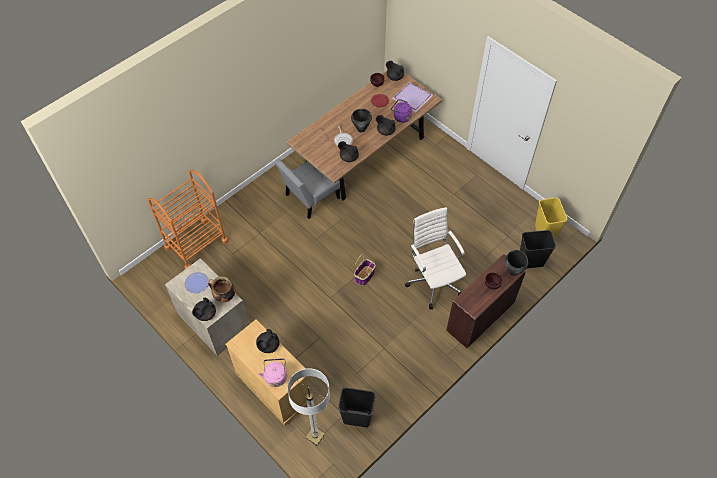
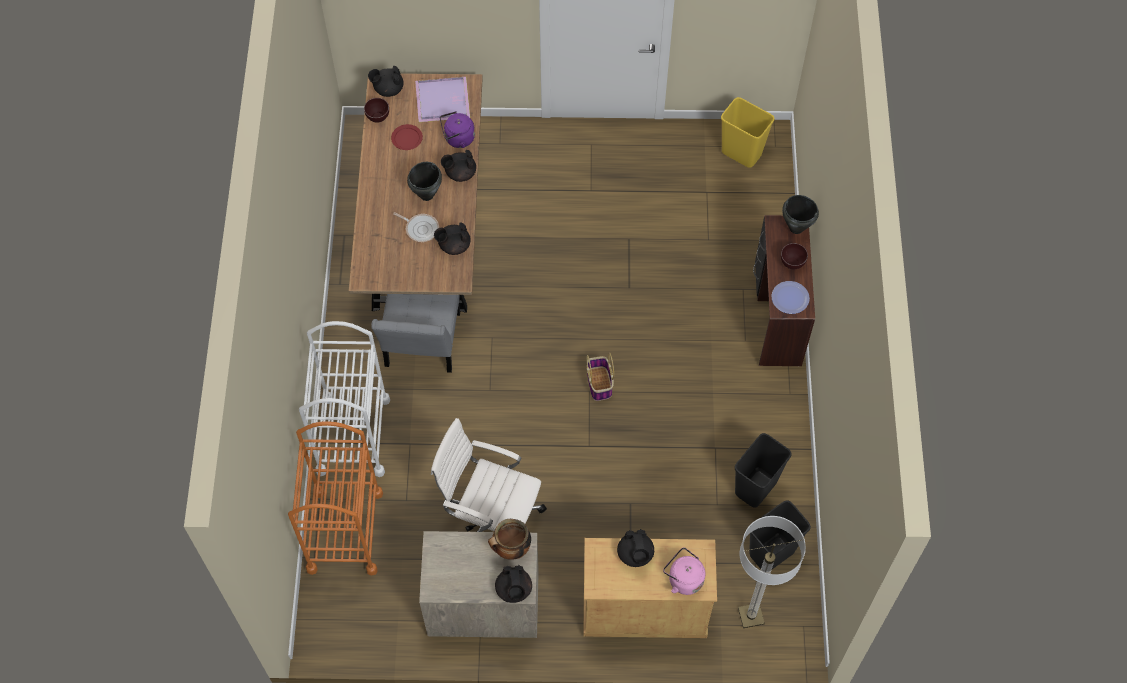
camera: 45 degrees left, 5 degrees up
plate [184,272,209,294] -> plate moved to [771,281,810,314]
white office chair [405,207,466,309] -> white office chair moved to [431,418,547,532]
black trash can [520,230,556,268] -> black trash can moved to [735,433,792,507]
none -> white cart [299,321,390,477]

